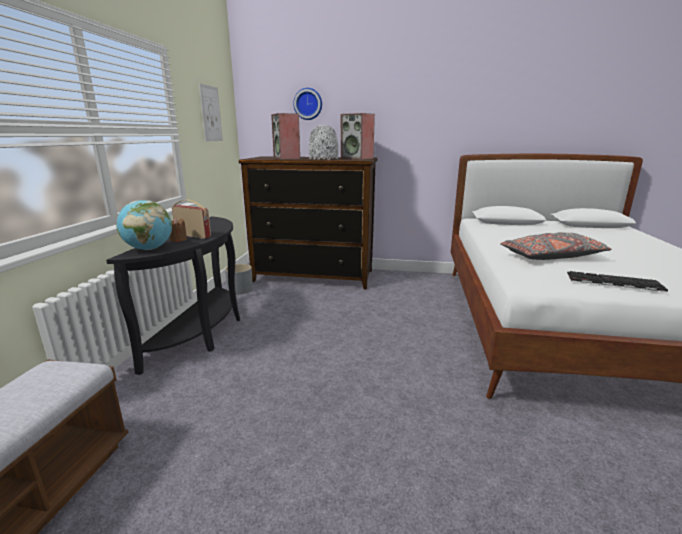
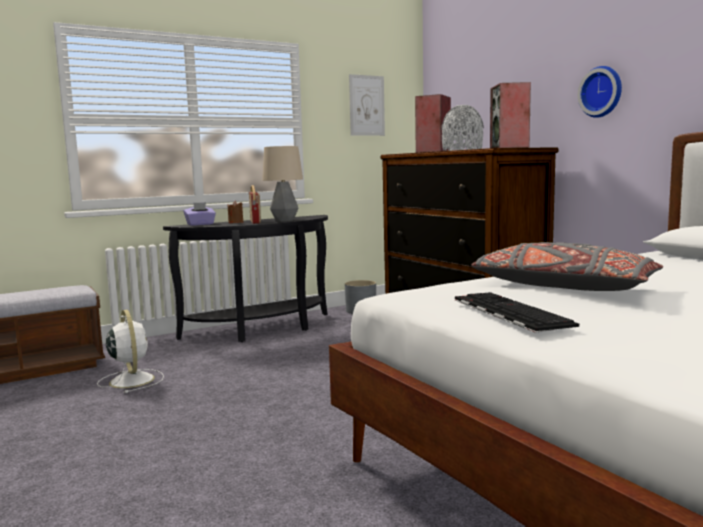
camera: 50 degrees right, 10 degrees down
globe [117,200,172,250] -> purple tissue box [183,202,216,226]
wall clock [293,88,322,120] -> wall clock moved to [578,66,622,118]
none -> white fan [97,310,164,393]
none -> table lamp [262,146,303,222]

